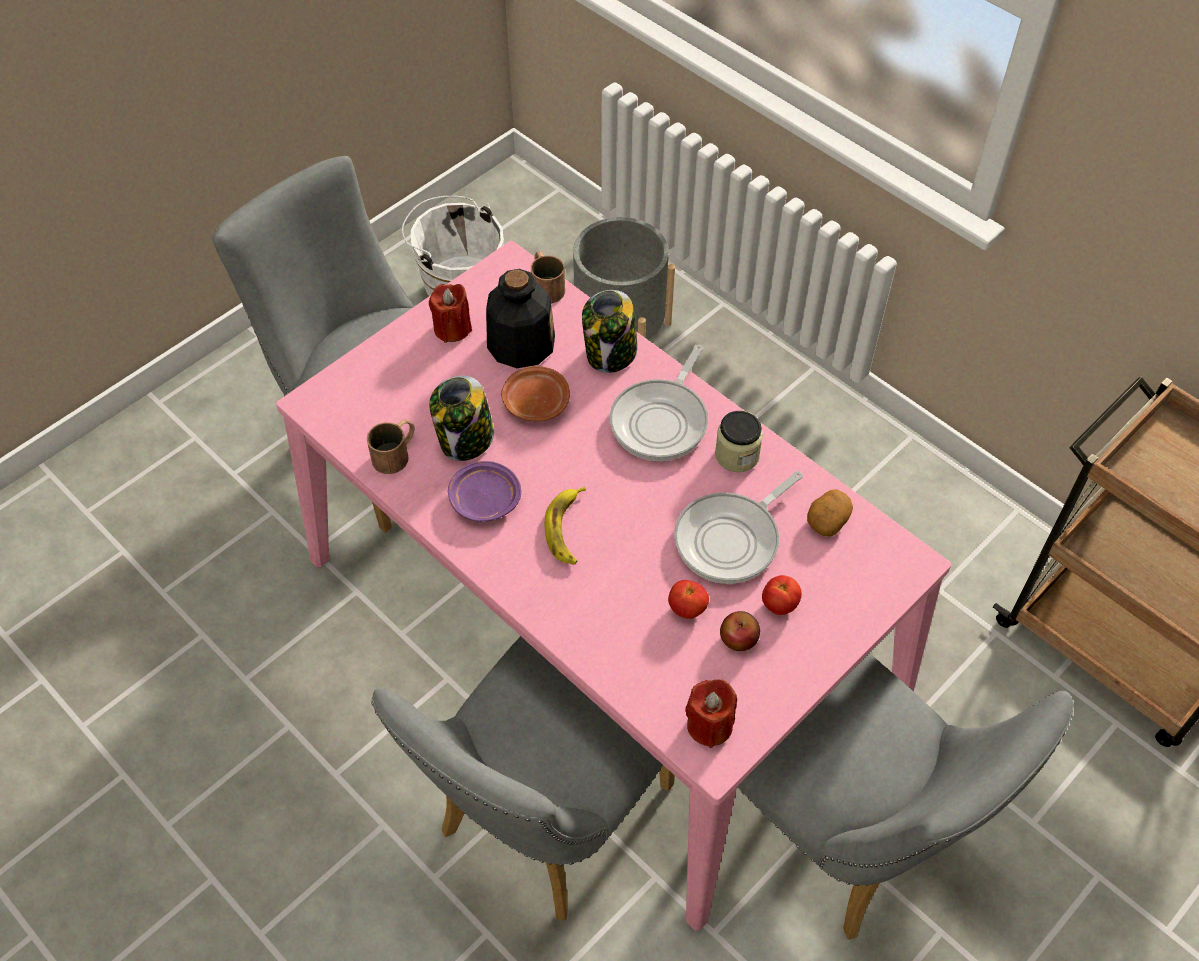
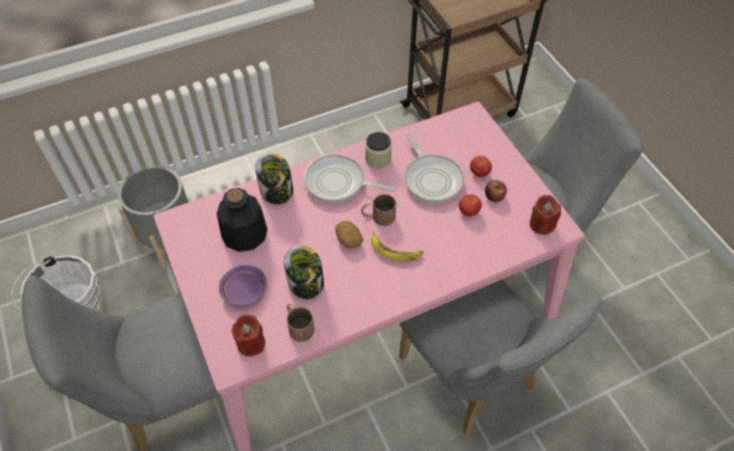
camera: 70 degrees left, 0 degrees up
red candle [429,284,472,343] -> red candle moved to [231,314,265,357]
purple plate [448,461,521,522] -> purple plate moved to [219,265,267,306]
brown plate [501,366,570,421] -> none
brown mug [531,251,565,303] -> brown mug moved to [361,194,396,226]
frying pan [609,345,708,461] -> frying pan turned 150 degrees clockwise [304,154,395,203]
potato [807,489,853,537] -> potato moved to [335,221,363,249]

